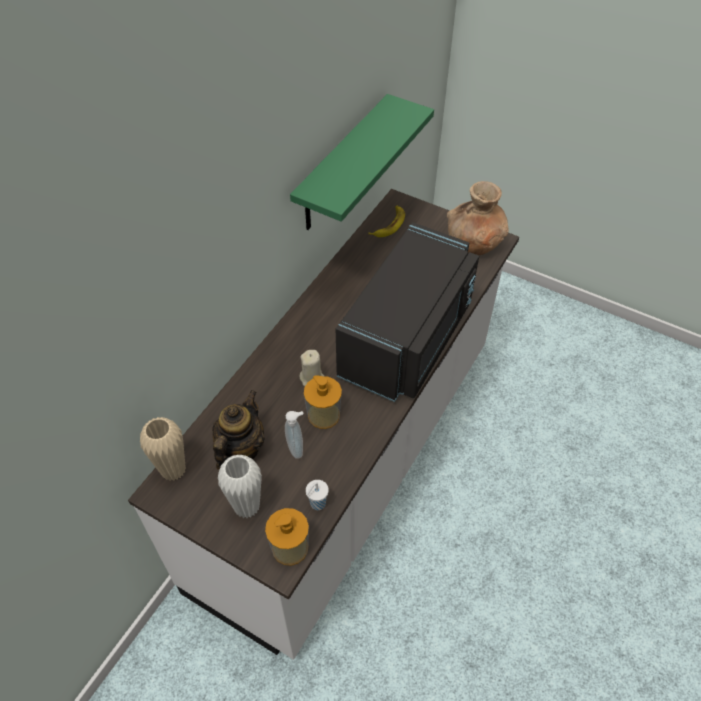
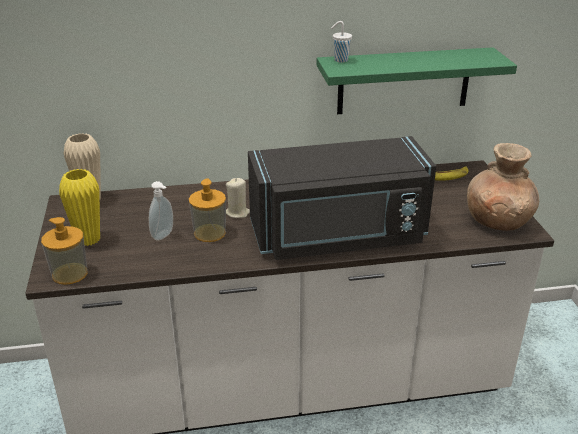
camera: 50 degrees right, 20 degrees down
teapot [212,390,265,470] -> none
white vase [218,455,262,518] -> yellow vase [59,169,100,246]
white cup [306,480,329,510] -> white cup moved to [331,21,352,62]

